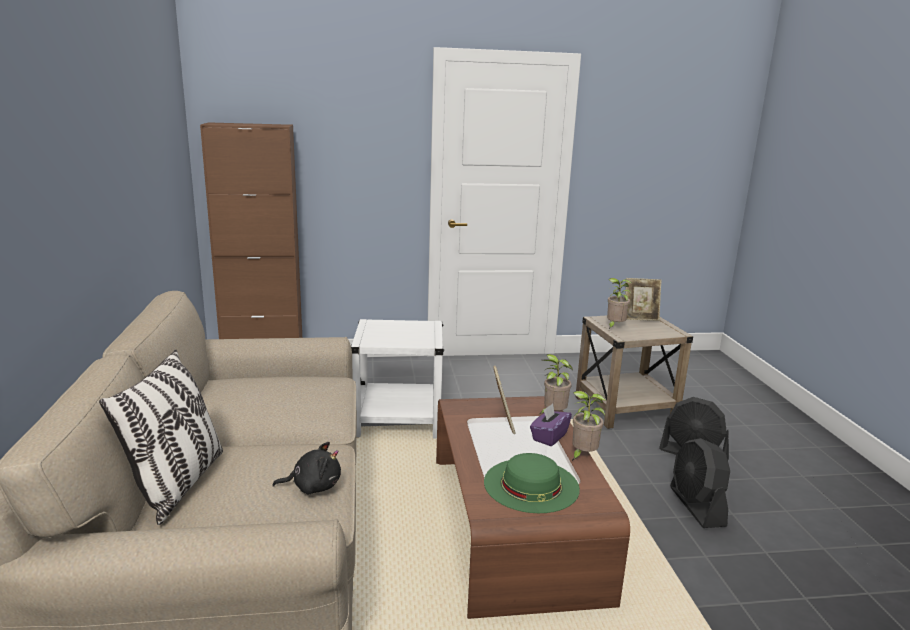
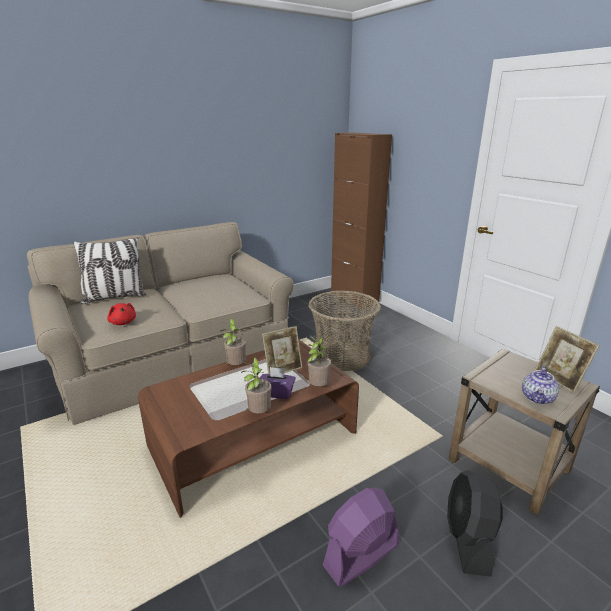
camera: 65 degrees right, 5 degrees up
black plush toy [273,442,341,494] -> red plush toy [107,303,136,325]
white side table [351,319,444,439] -> basket [308,291,381,371]
green hat [484,453,580,513] -> none
potted plant [607,278,631,330] -> potted plant moved to [220,318,246,365]
black fan [670,438,730,528] -> purple fan [323,488,399,587]
none -> teapot [522,366,559,404]

